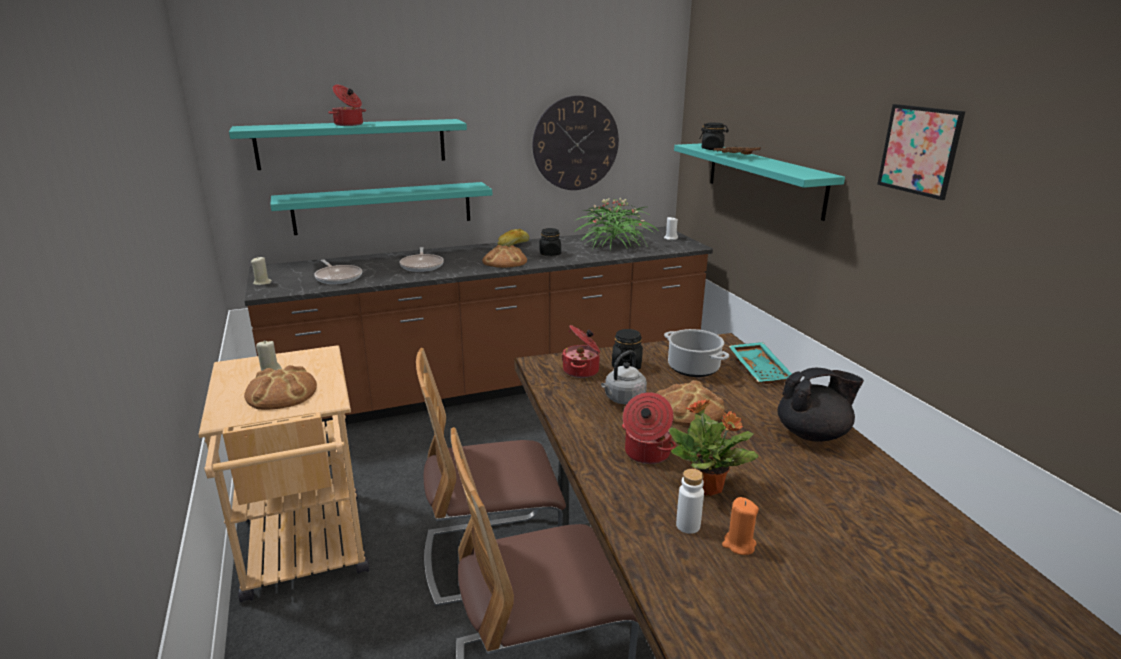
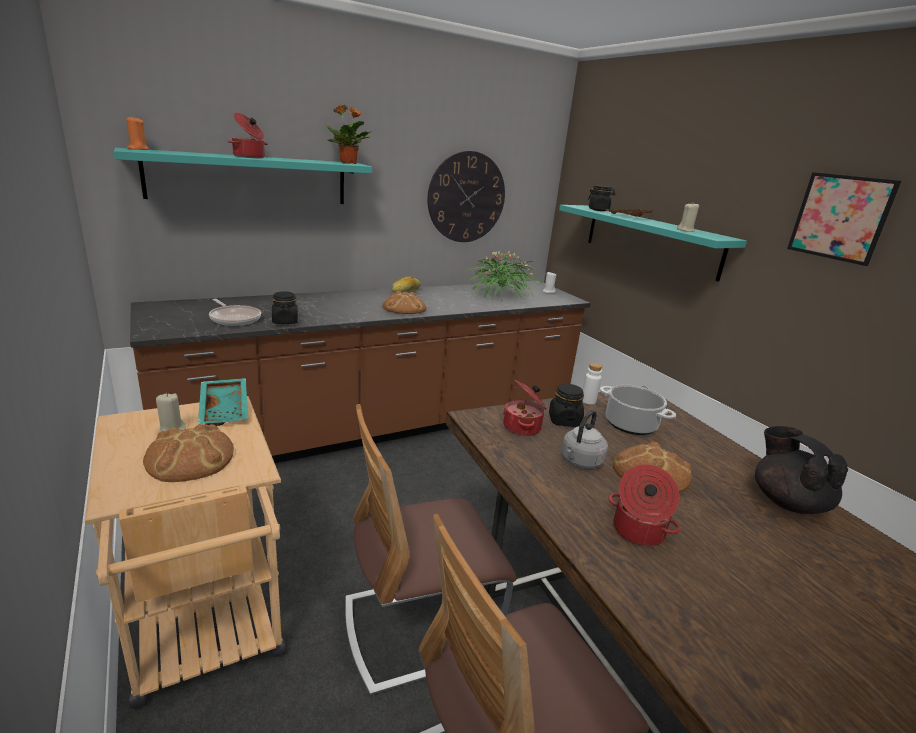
camera: 10 degrees left, 0 degrees up
beige candle [251,256,272,285] -> beige candle moved to [677,203,699,232]
turquoise shelf [270,182,492,235] -> none
frying pan [400,247,444,272] -> none
black jar [539,228,561,256] -> black jar moved to [272,291,298,324]
potted plant [668,399,758,496] -> potted plant moved to [325,105,372,164]
white bottle [676,469,704,534] -> white bottle moved to [582,363,602,404]
orange candle [722,497,759,555] -> orange candle moved to [126,117,149,150]
turquoise tray [729,342,792,384] -> turquoise tray moved to [198,378,248,426]
black teapot [777,367,864,442] -> black teapot turned 90 degrees counterclockwise [755,426,848,514]

